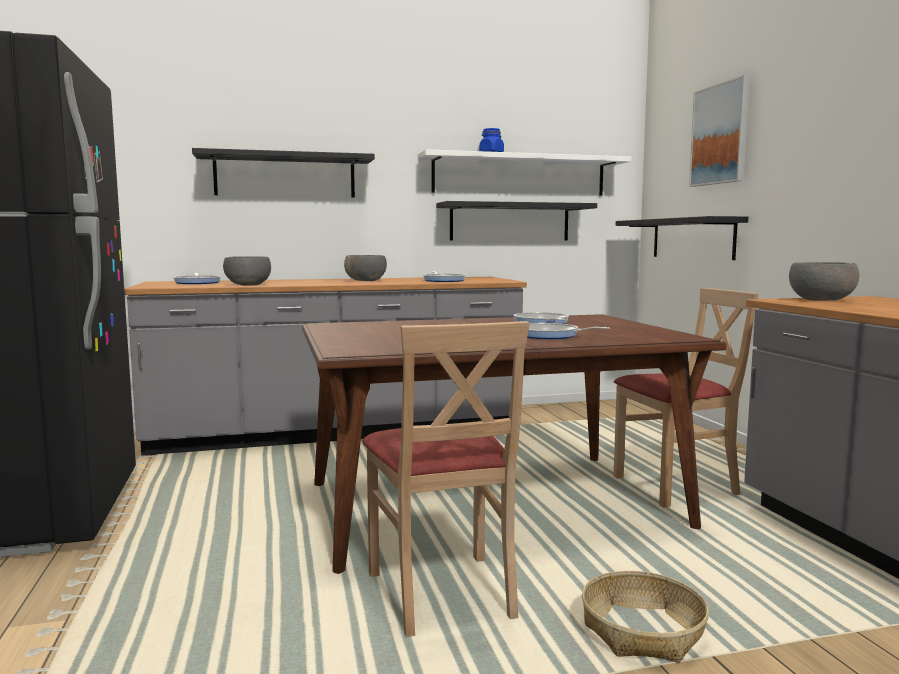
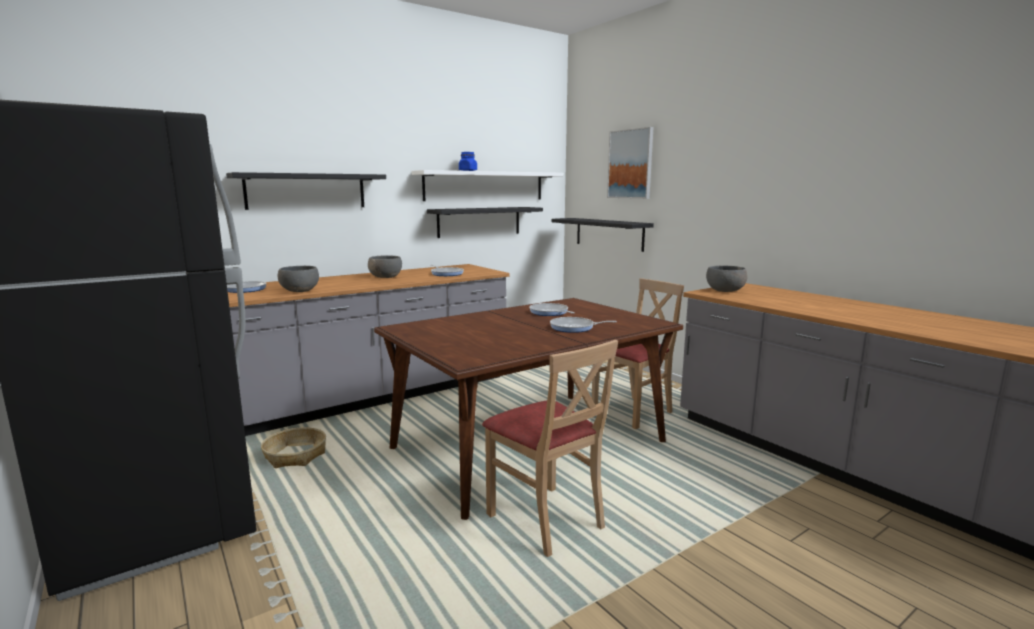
camera: 20 degrees left, 5 degrees up
basket [582,571,709,663] -> basket moved to [261,427,326,468]

